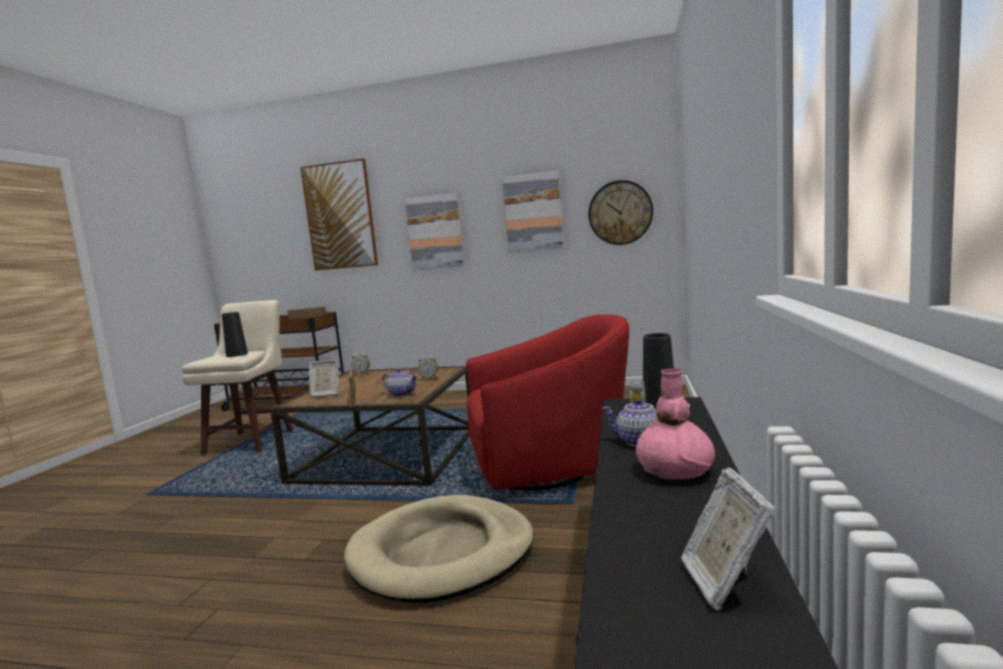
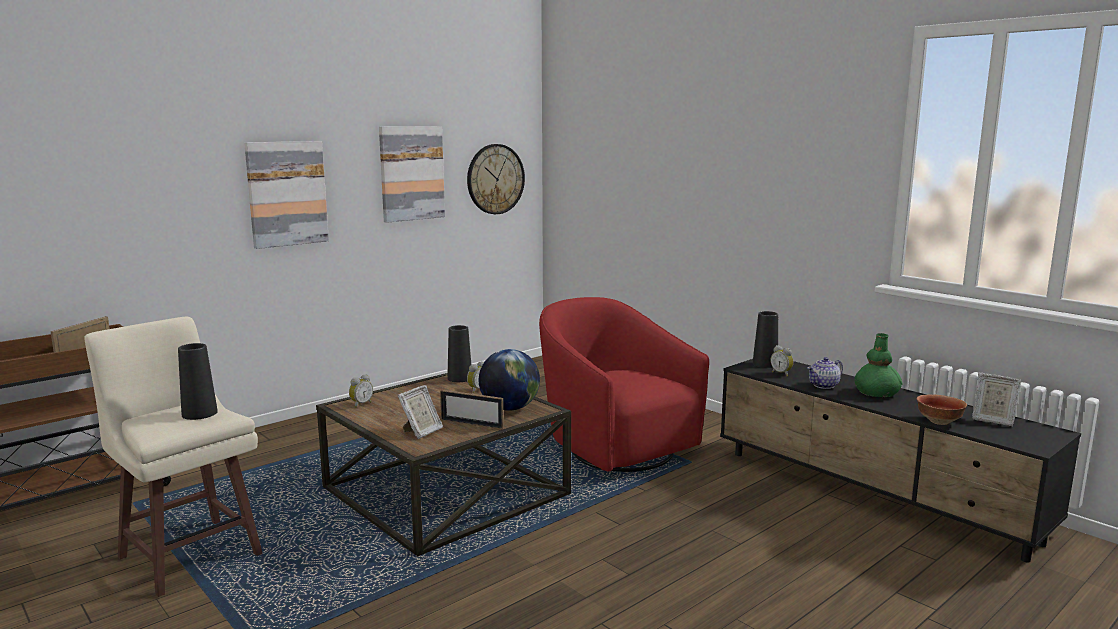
camera: 55 degrees left, 5 degrees up
picture [300,159,378,271] -> none
beige dog bed [344,495,534,603] -> none
teapot [382,368,418,397] -> globe [479,349,540,411]
red armchair [466,314,629,490] -> red armchair turned 60 degrees counterclockwise [539,297,709,472]
pink vase [636,368,715,480] -> green vase [854,333,903,397]
none -> black vase [447,325,471,382]
none -> bowl [917,394,967,425]

